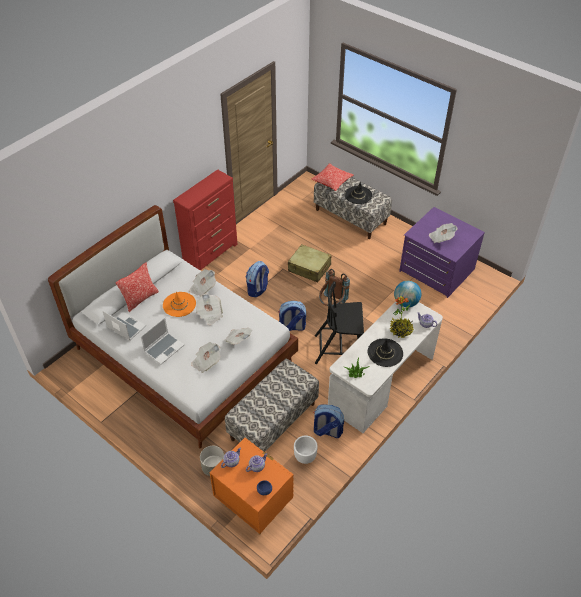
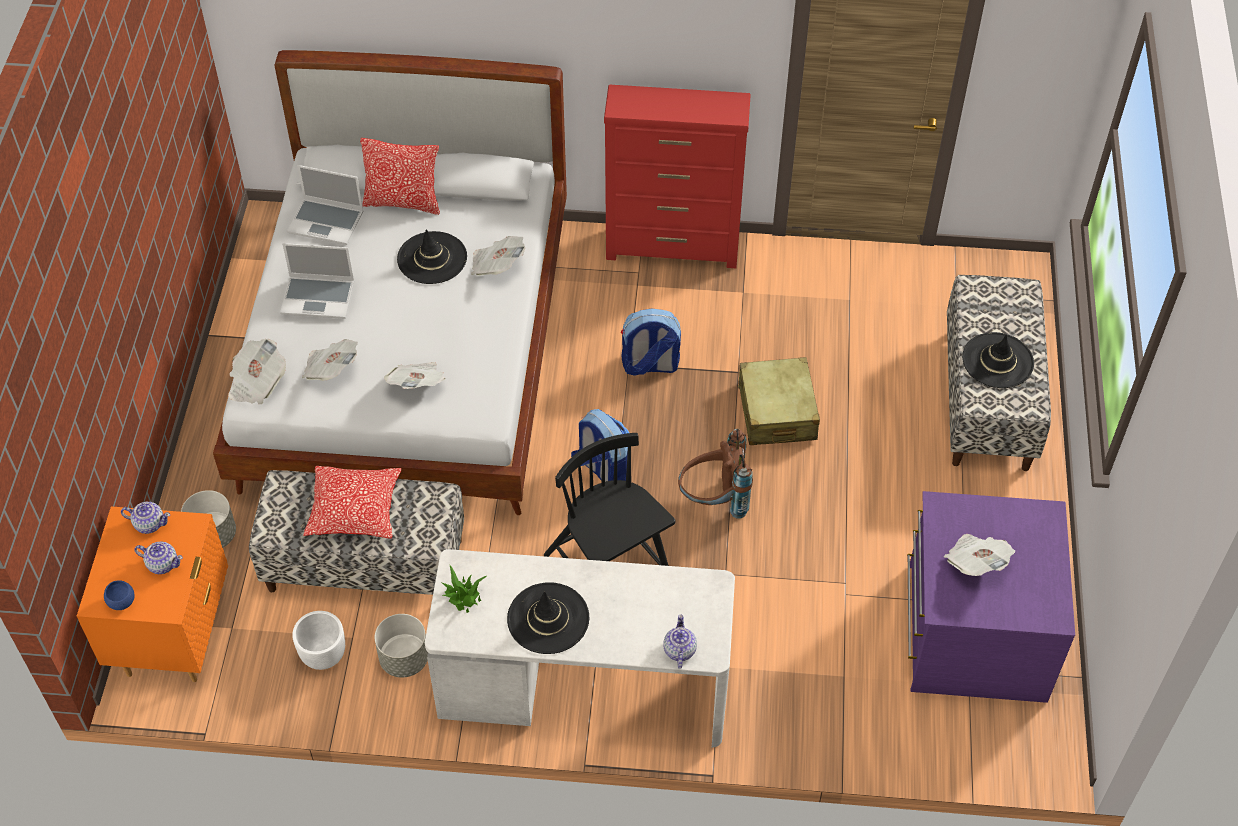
camera: 55 degrees right, 5 degrees up
laptop [103,311,146,341] -> laptop turned 105 degrees clockwise [287,165,364,245]
orange hat [163,292,196,317] -> black hat [397,229,467,284]
newspaper [196,293,223,325] -> newspaper moved to [228,339,286,405]
pillow [312,163,354,191] -> pillow moved to [303,466,401,539]
backpack [313,405,344,438] -> grey planter [375,614,428,678]
potted plant [389,296,414,338] -> none
globe [394,281,421,307] -> none

